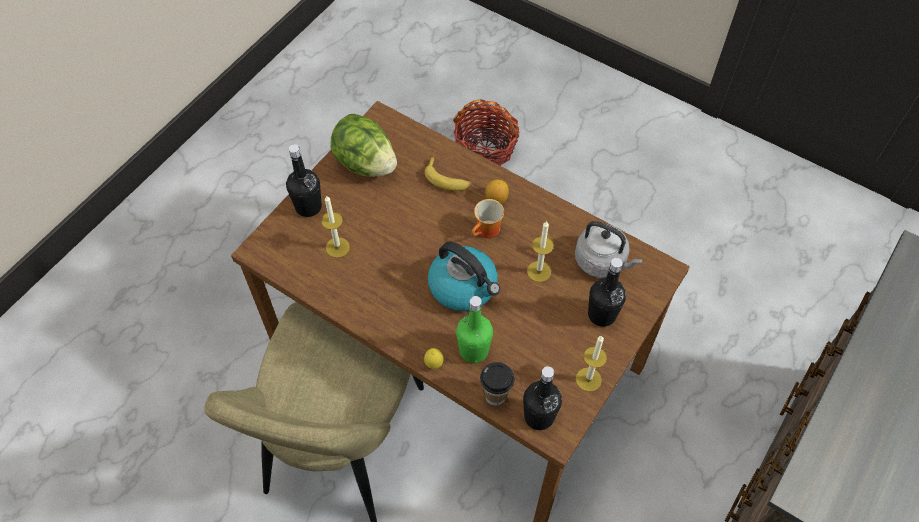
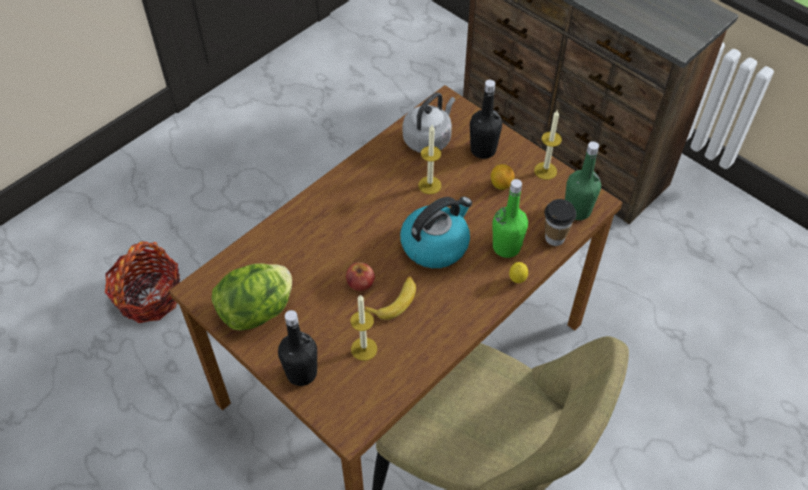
camera: 80 degrees left, 5 degrees down
banana [424,156,472,191] -> banana moved to [364,276,416,320]
mug [472,199,504,238] -> none
lemon [485,180,509,203] -> lemon moved to [491,164,515,190]
black bottle [523,366,562,430] -> green bottle [565,141,601,220]
none -> apple [346,262,375,291]

